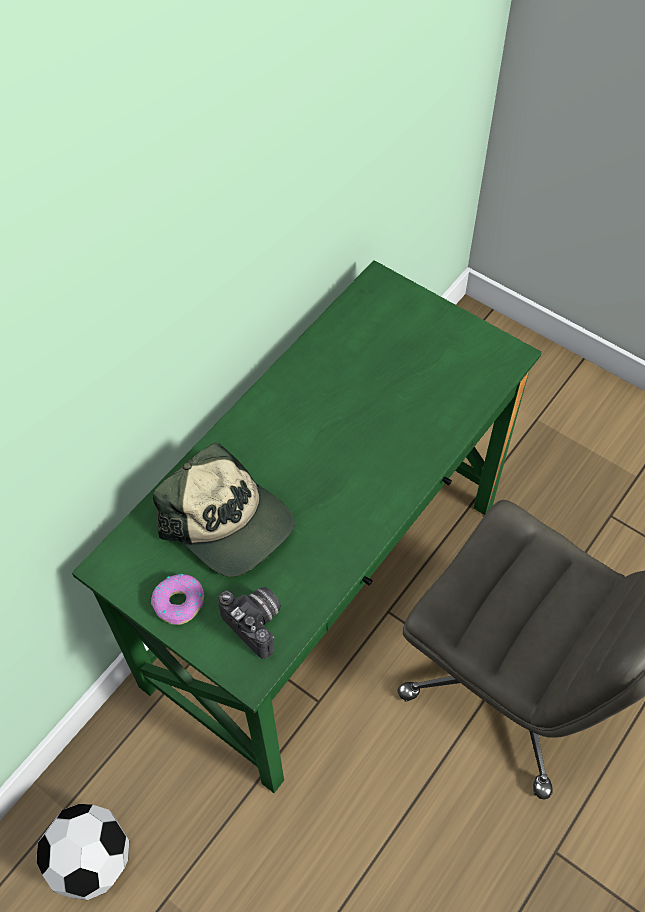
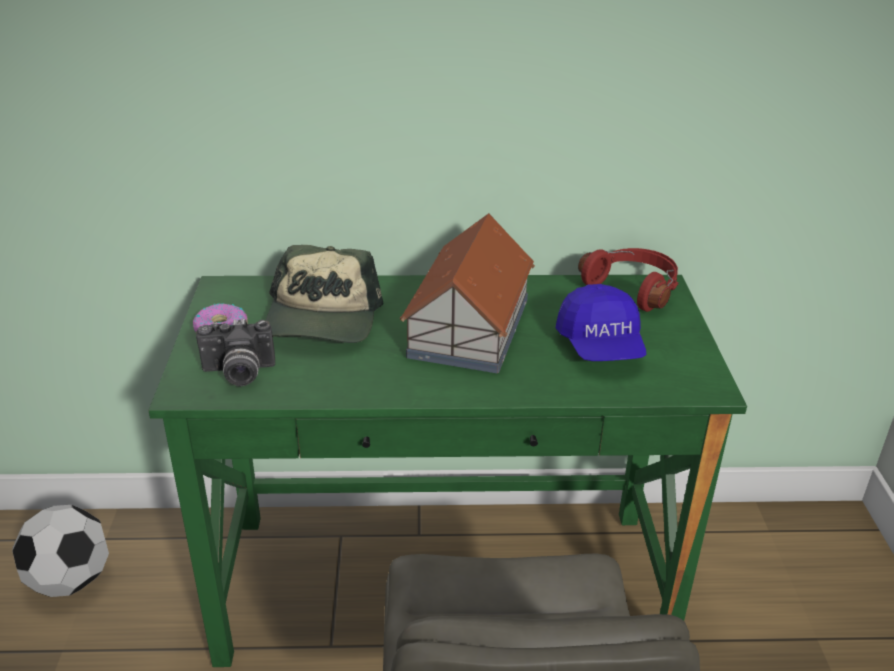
camera: 50 degrees right, 25 degrees down
camera [218,587,281,659] -> camera turned 75 degrees clockwise [196,319,275,386]
none -> toy house [400,213,535,373]
none -> blue cap [555,284,646,361]
none -> red headphones [578,248,679,312]

